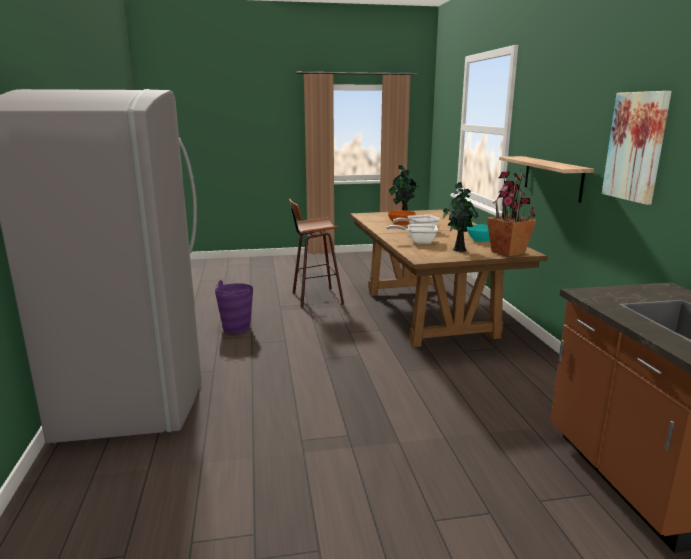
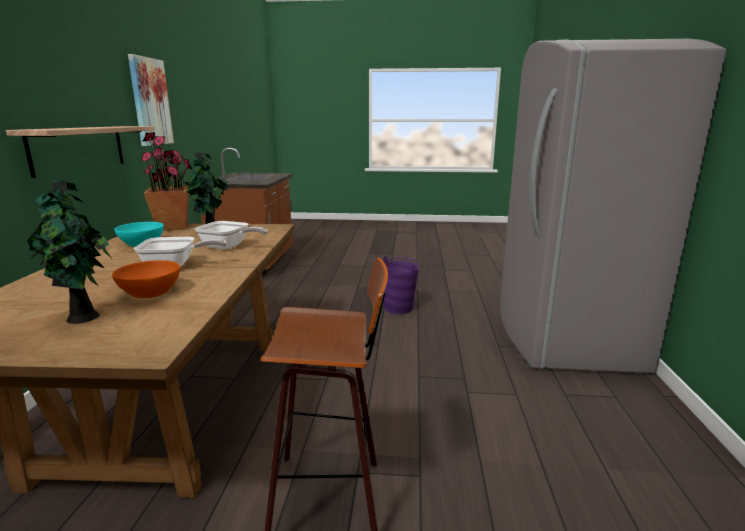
camera: 165 degrees left, 0 degrees up
purple bucket [215,280,253,334] -> purple bucket moved to [383,256,419,314]

